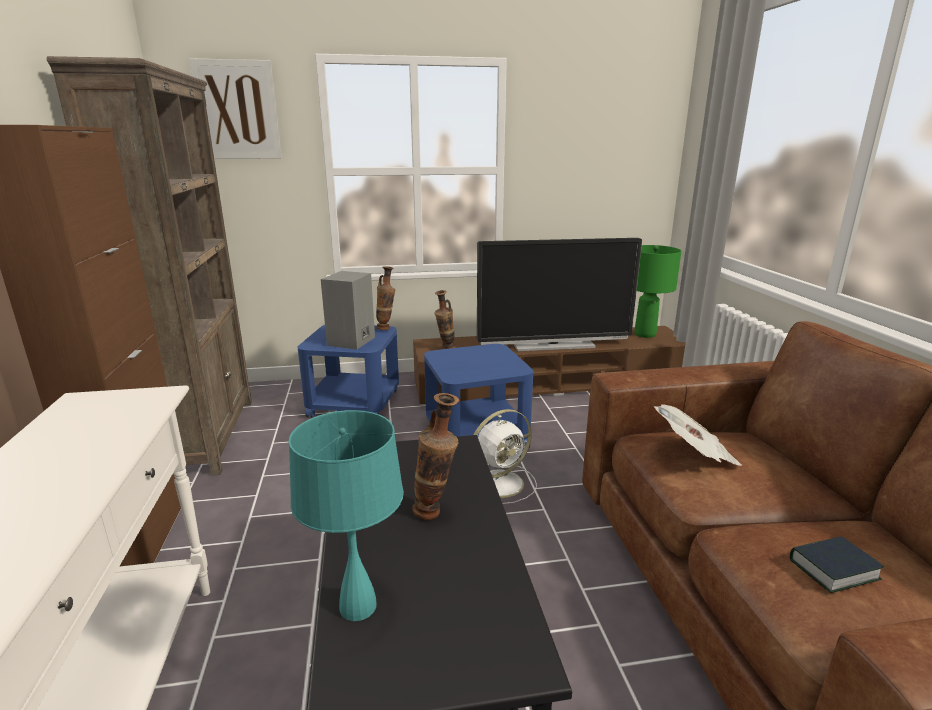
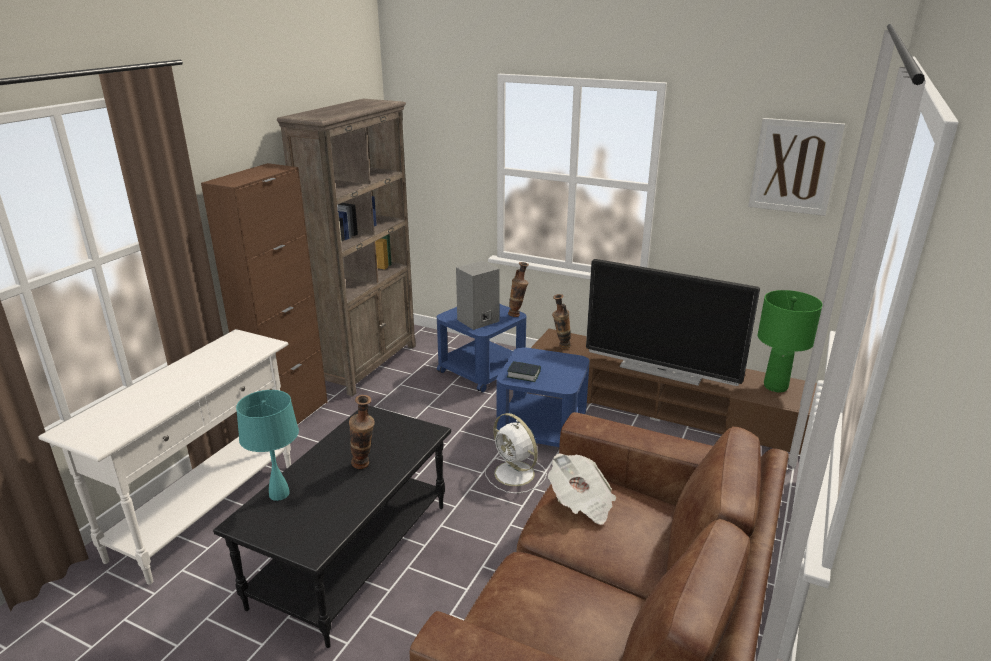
camera: 35 degrees right, 5 degrees up
picture [189,58,282,159] -> picture moved to [748,118,845,216]
white fan [474,409,537,504] -> white fan turned 45 degrees clockwise [485,413,547,494]
book [790,536,884,593] -> book moved to [507,361,541,382]

